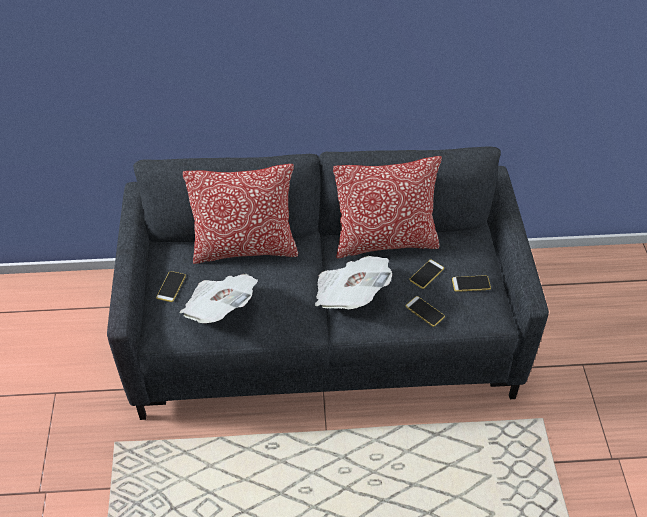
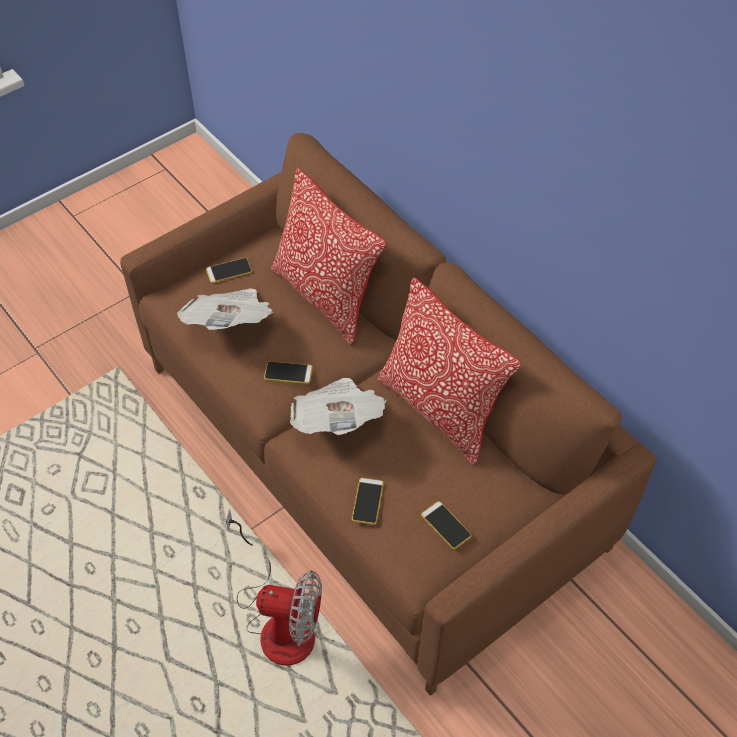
camera: 55 degrees right, 5 degrees up
grey sofa [107,146,549,420] -> brown sofa [120,133,657,696]
phone [409,260,444,289] -> phone moved to [264,361,313,384]
none -> fan [226,509,322,665]

